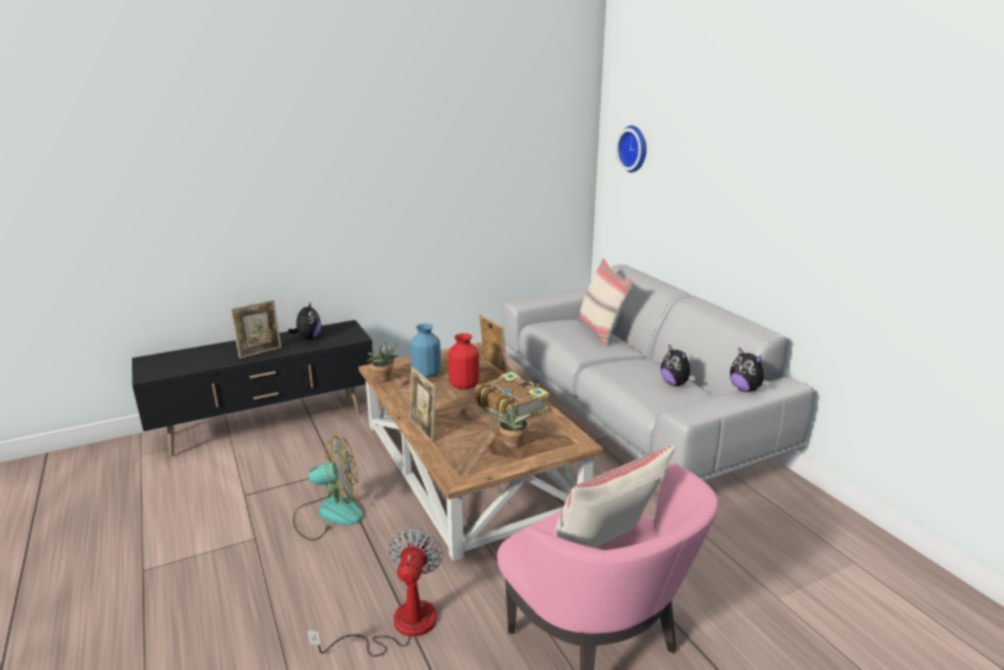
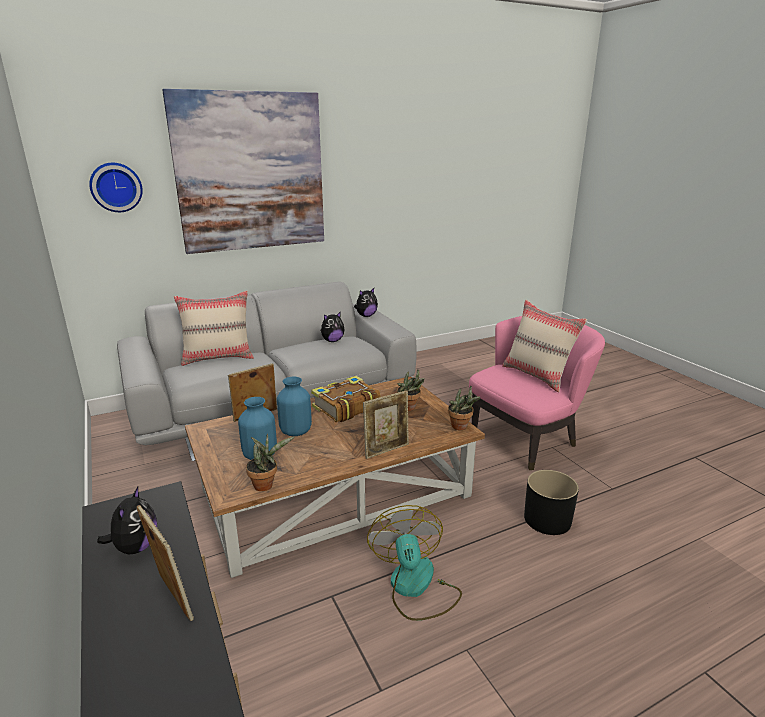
camera: 90 degrees left, 0 degrees up
plush toy [288,302,321,339] -> plush toy turned 90 degrees clockwise [97,487,157,555]
fan [306,529,443,657] -> black planter [524,470,579,535]
red vase [448,333,479,389] -> blue vase [277,377,312,436]
none -> picture [162,89,324,254]
none -> potted plant [448,386,481,430]

